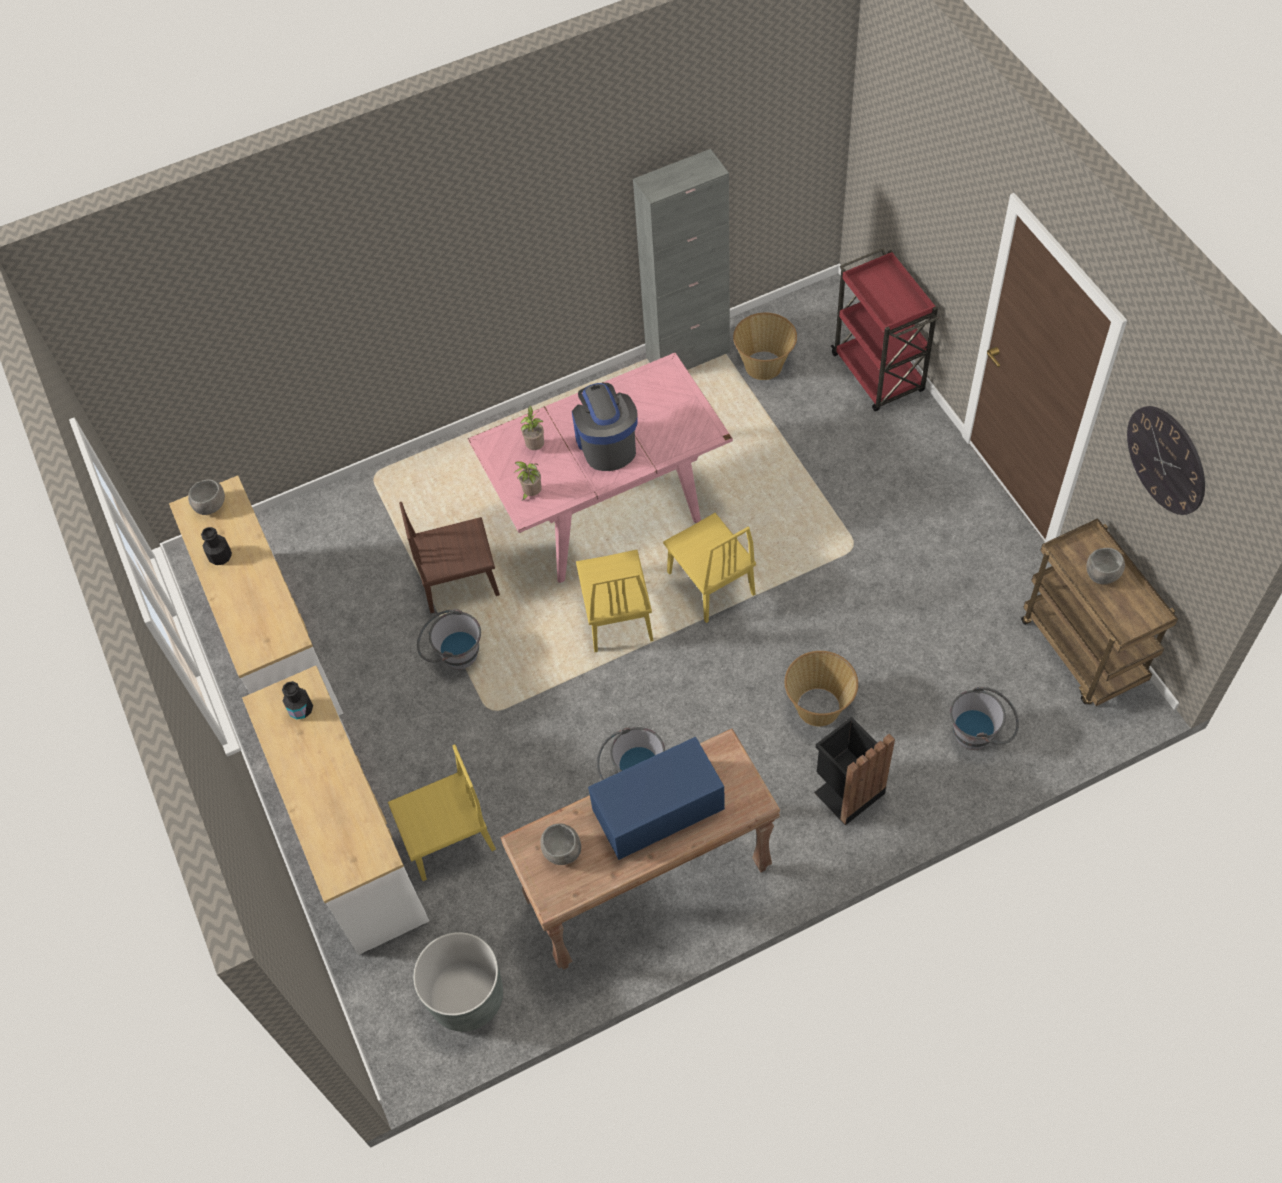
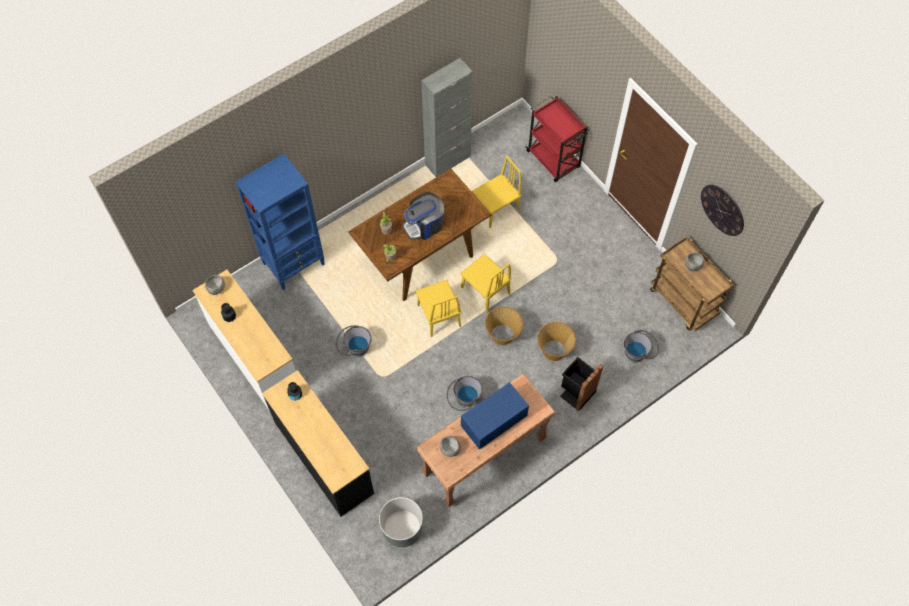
camera: 15 degrees left, 5 degrees up
white dresser [242,666,429,955] -> black dresser [262,370,374,517]
yellow chair [388,744,496,881] -> yellow chair moved to [472,156,521,228]
brown chair [399,502,500,613] -> none
pink dining table [468,352,733,583] -> brown dining table [348,169,491,301]
coffee machine [572,383,638,471] -> coffee machine turned 90 degrees counterclockwise [403,192,444,240]
basket [733,313,797,380] -> basket moved to [485,307,523,345]
none -> blue bookcase [236,154,325,290]

